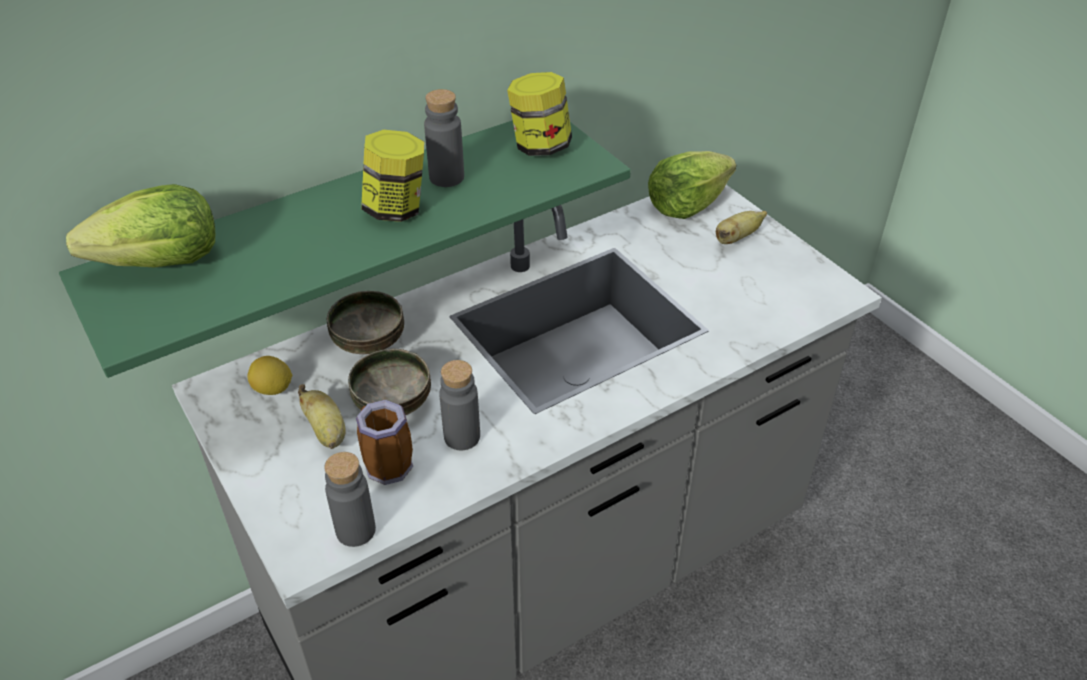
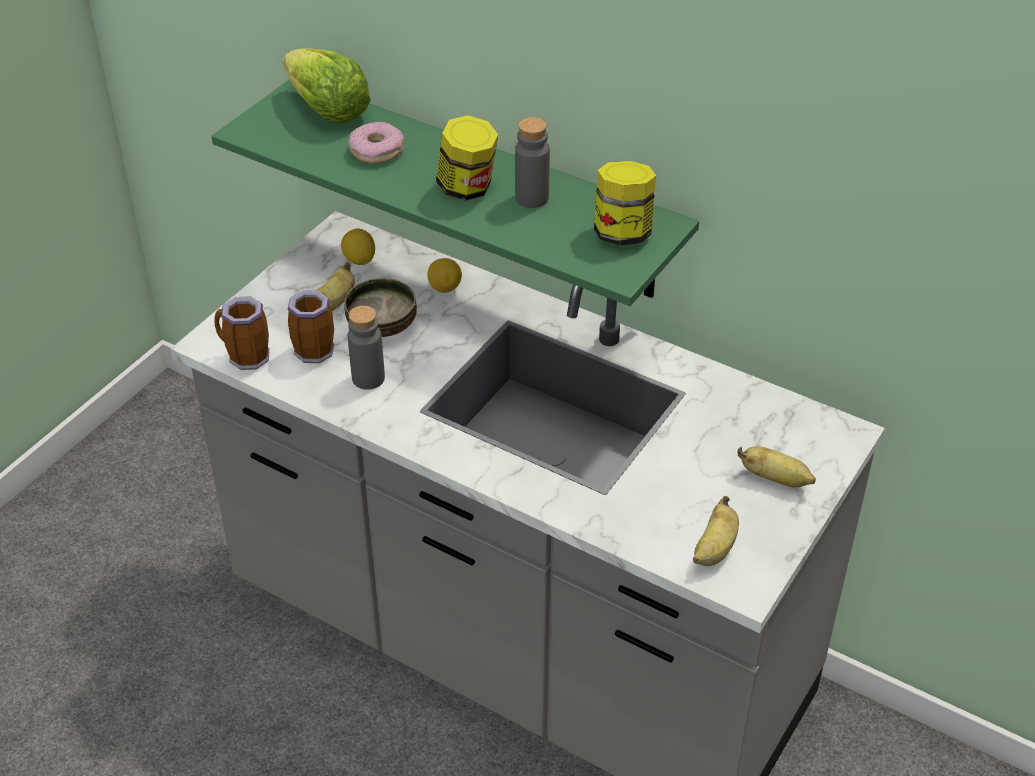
camera: 65 degrees right, 0 degrees up
grey bottle [324,452,376,547] -> mug [214,296,270,370]
bowl [327,291,404,354] -> lemon [427,258,462,293]
lettuce [648,151,736,219] -> none
none -> donut [348,122,404,164]
none -> banana [693,496,739,566]

